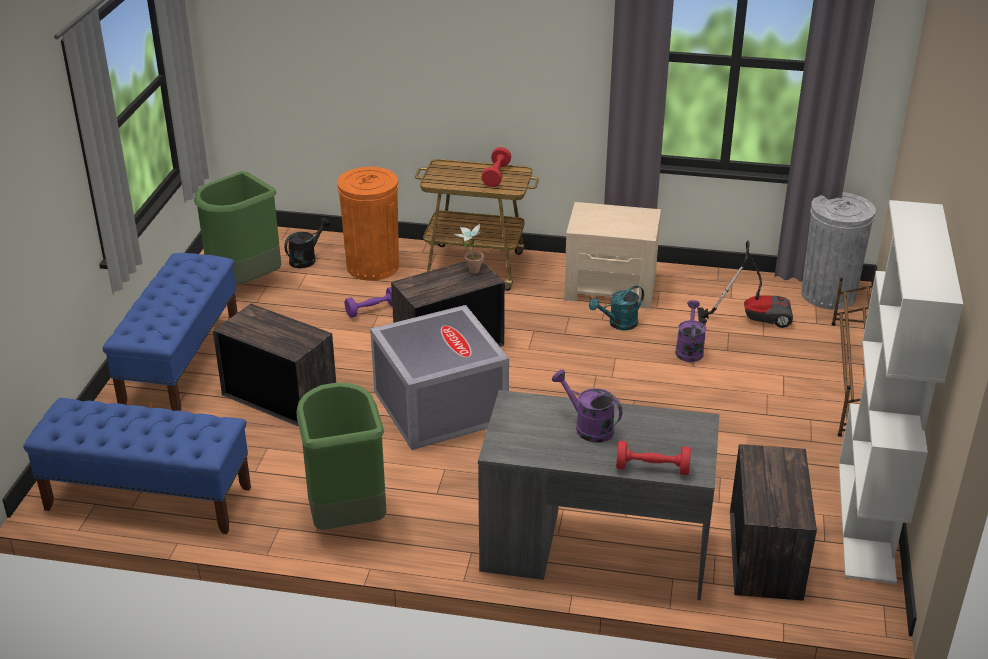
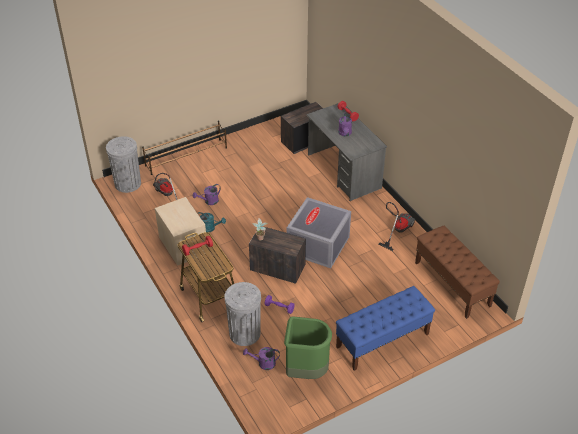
camera: 130 degrees left, 10 degrees up
blue bench [23,398,251,534] -> brown bench [415,225,500,319]
crate [213,304,336,427] -> none
black watering can [284,217,330,268] -> purple watering can [243,347,280,370]
green trash can [297,382,387,530] -> vacuum cleaner [379,202,415,251]
orange trash can [337,167,399,281] -> grey trash can [225,282,261,346]
white bookcase [839,200,963,584] -> none

